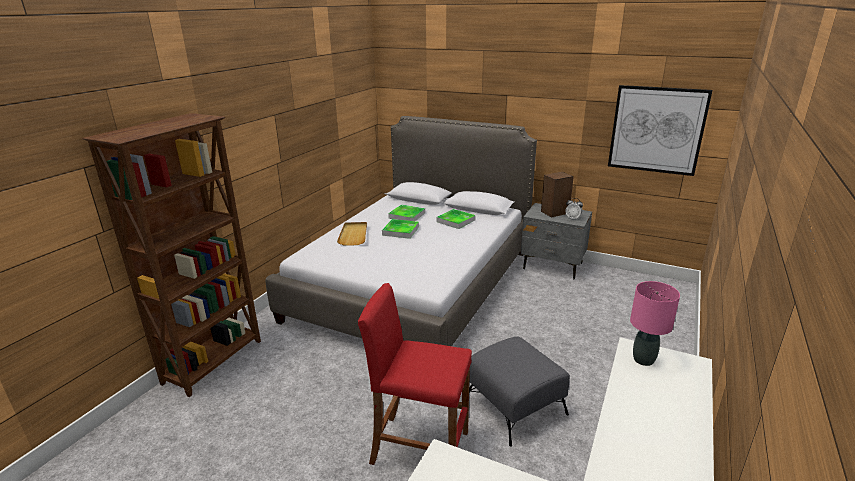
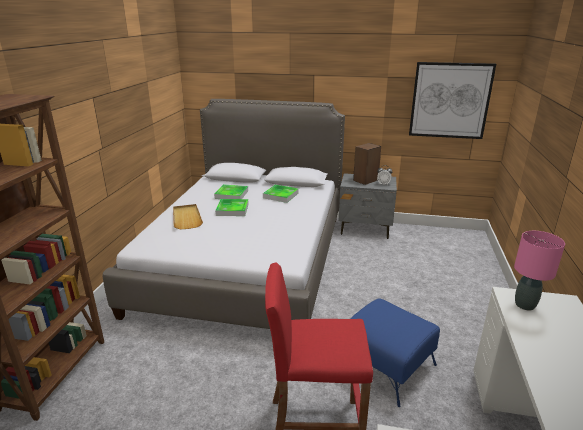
camera: 15 degrees left, 0 degrees up
grey ottoman [469,337,570,447] -> blue ottoman [350,298,440,407]

